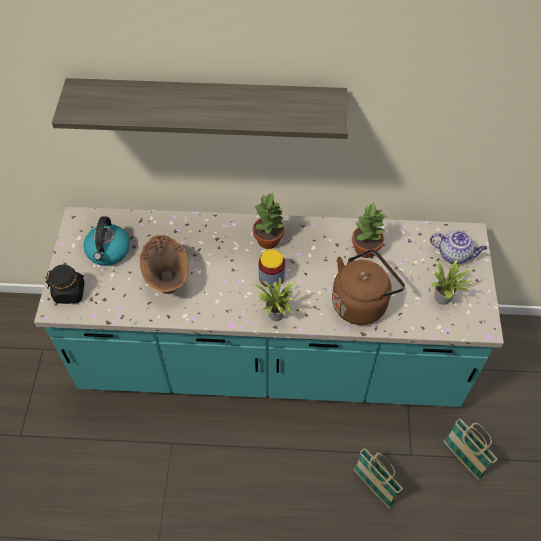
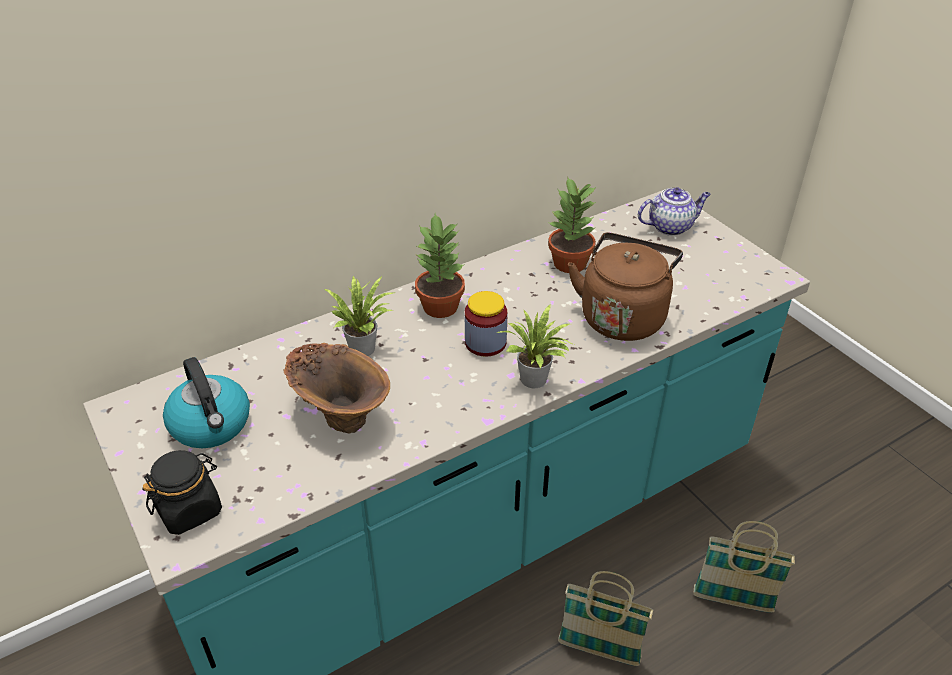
camera: 35 degrees left, 15 degrees down
shelf [52,78,348,139] -> none
potted plant [431,259,475,305] -> potted plant moved to [325,275,393,356]
basket [444,418,498,480] -> basket moved to [558,571,653,666]

